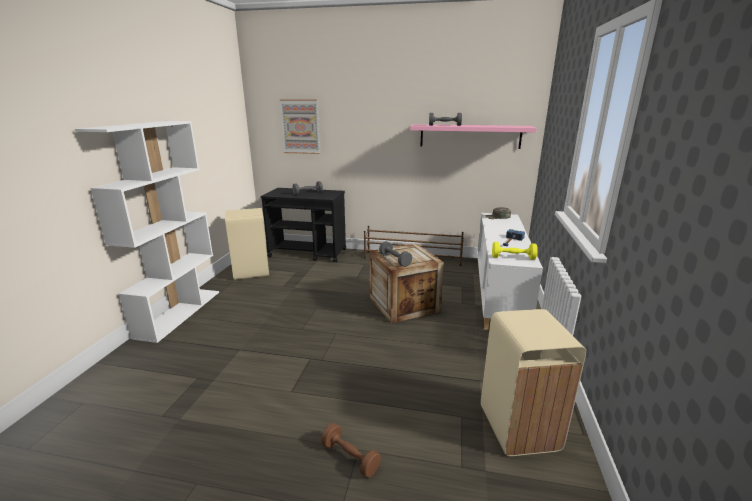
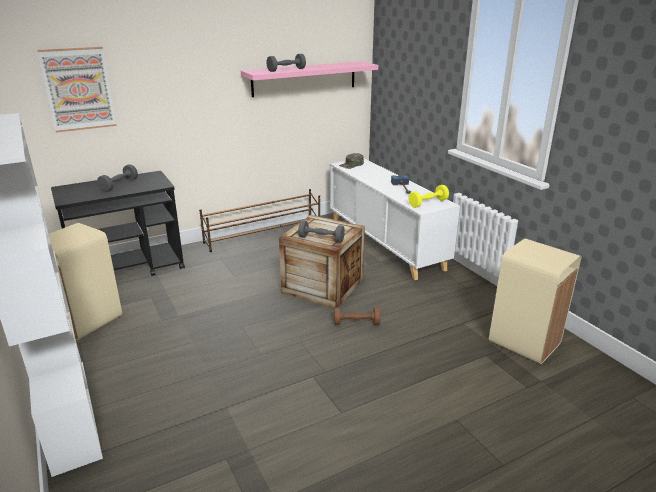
camera: 40 degrees left, 5 degrees up
brown dumbbell [321,423,381,478] -> brown dumbbell moved to [334,307,381,325]

